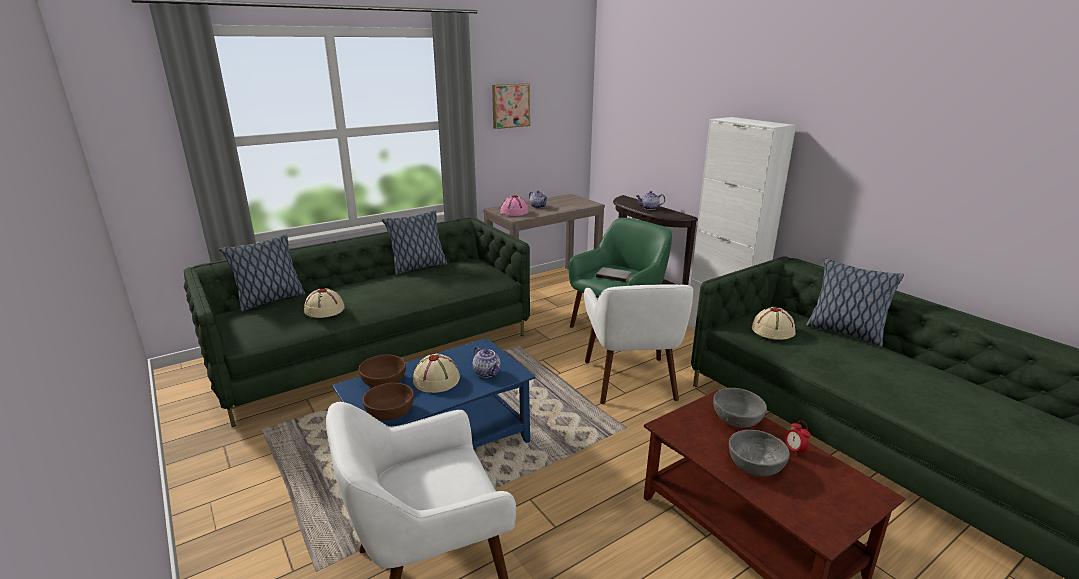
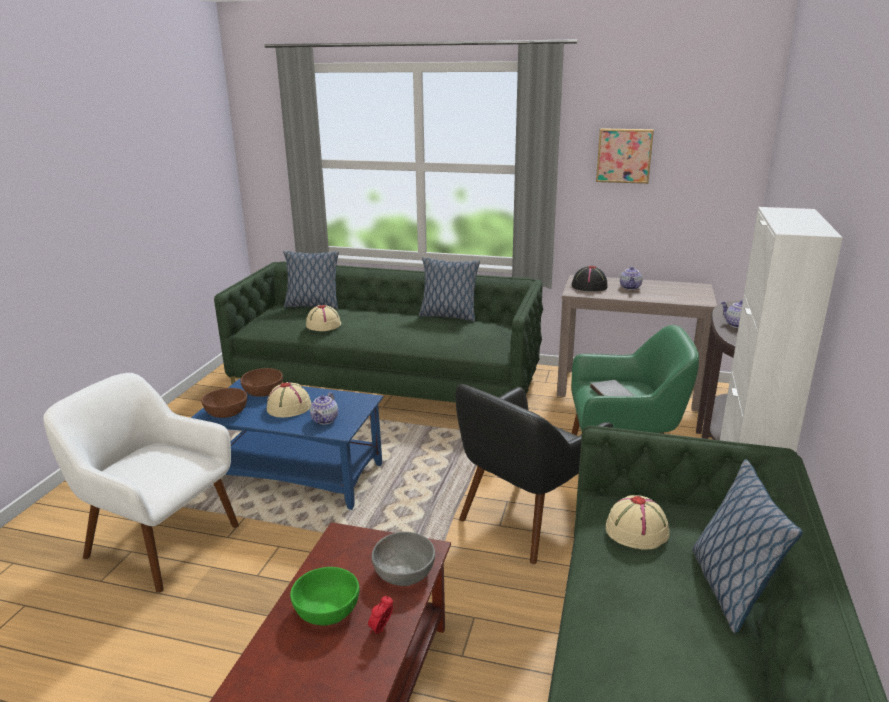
camera: 50 degrees right, 0 degrees up
pink hat [500,196,529,216] -> black hat [571,266,608,291]
white armchair [584,284,693,404] -> black armchair [456,384,613,564]
grey bowl [729,430,790,476] -> green bowl [290,567,359,626]

